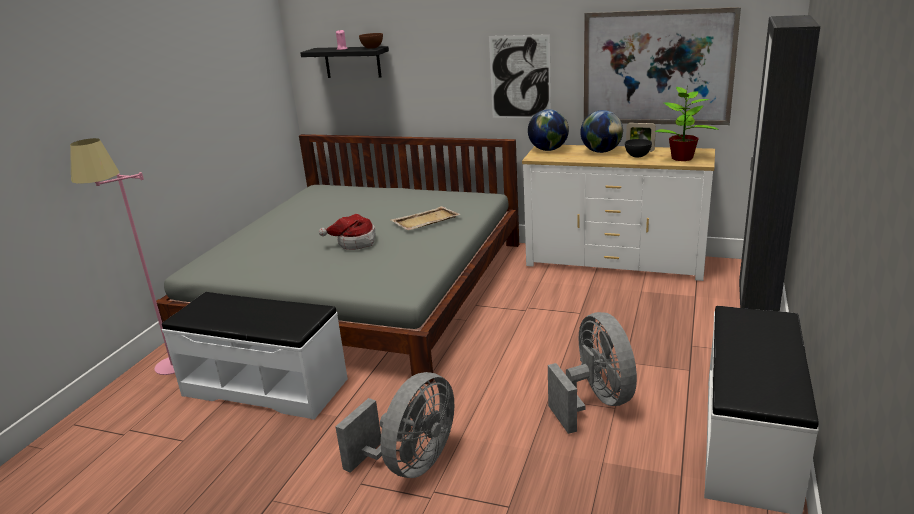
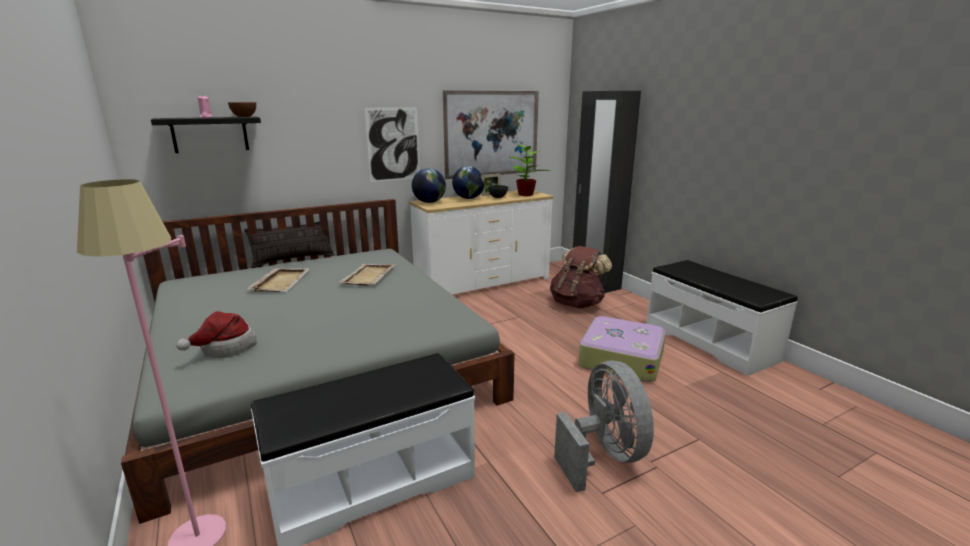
camera: 50 degrees left, 5 degrees down
hat [319,214,375,250] -> hat moved to [176,311,257,358]
grey fan [548,312,637,434] -> suitcase [578,316,666,382]
none -> pillow [245,221,335,268]
none -> beige tray [248,268,309,292]
none -> brown backpack [550,246,612,308]

